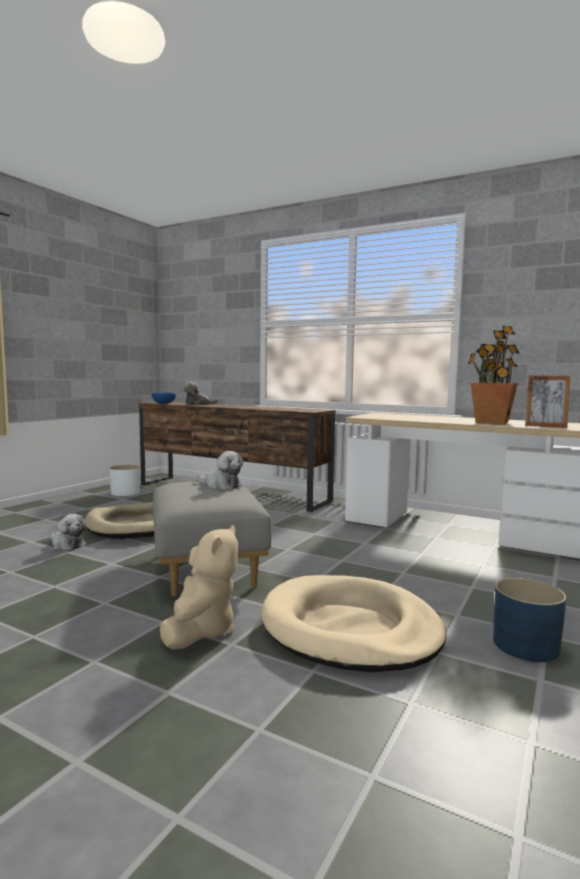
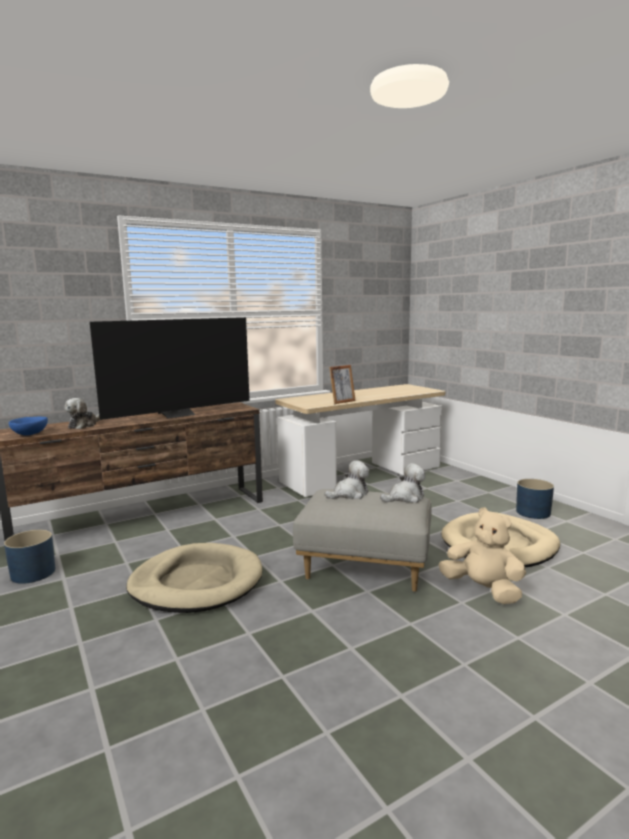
camera: 60 degrees left, 5 degrees up
plush toy [50,514,86,550] -> plush toy moved to [380,463,425,503]
white planter [109,465,140,496] -> blue planter [4,530,55,584]
potted plant [468,326,519,424] -> none
picture frame [525,375,571,428] -> picture frame moved to [329,365,356,404]
none -> television [90,317,250,420]

